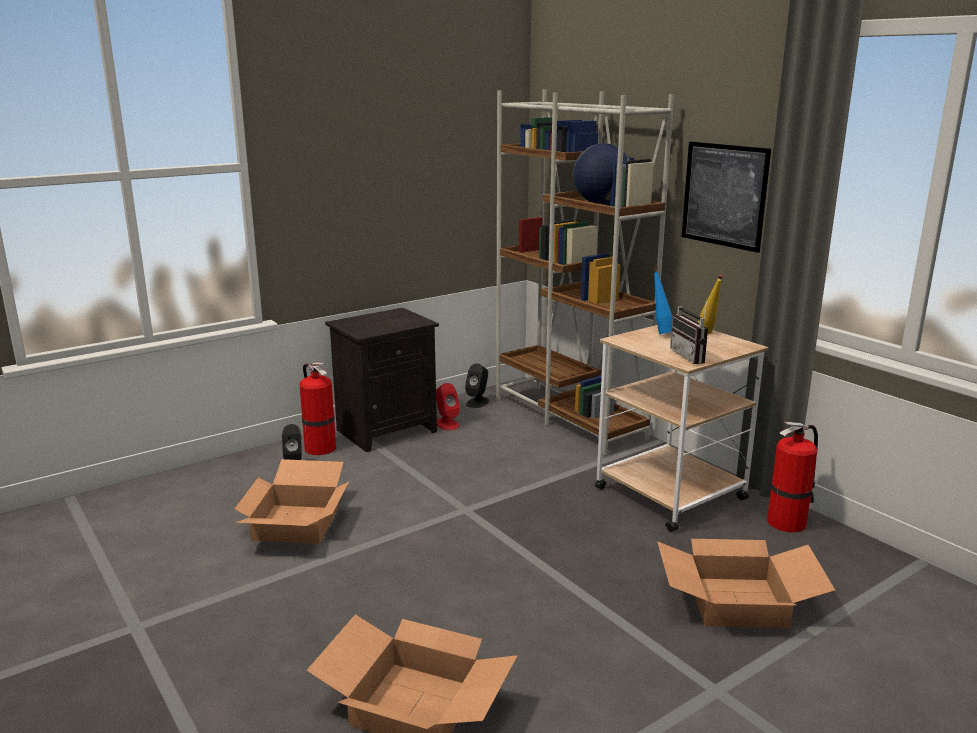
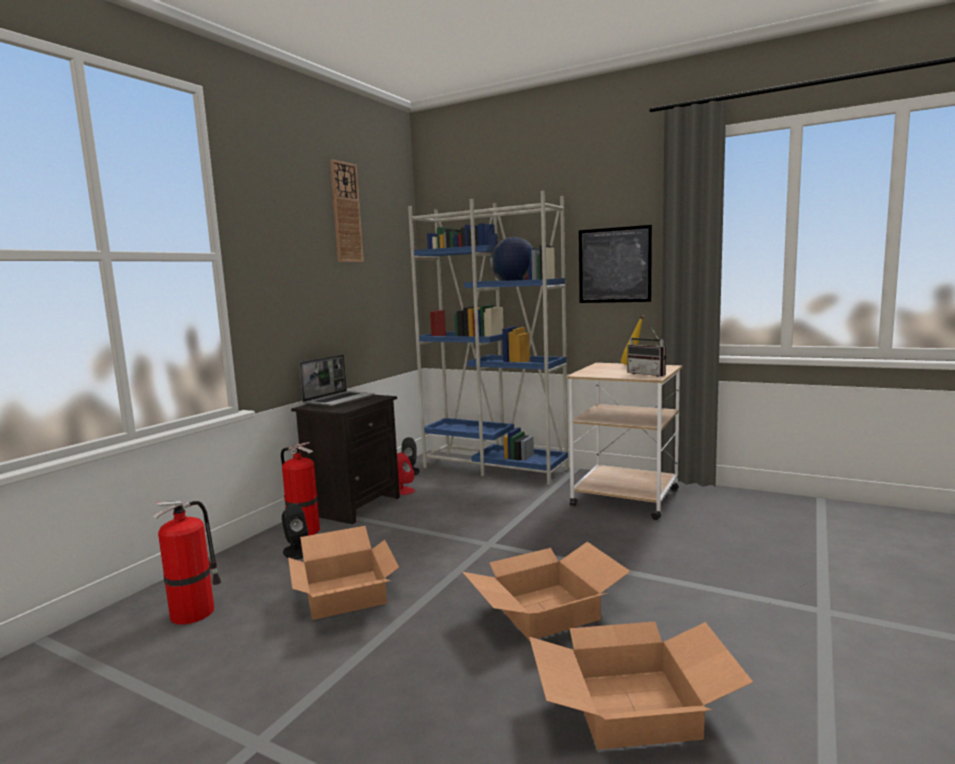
camera: 25 degrees left, 10 degrees down
brown bookcase [496,89,674,455] -> blue bookcase [408,190,568,485]
blue bottle [653,267,673,334] -> none
cardboard box [657,539,835,628] -> cardboard box moved to [463,542,630,641]
fire extinguisher [767,422,818,533] -> fire extinguisher moved to [153,501,221,624]
none -> laptop [299,354,375,407]
none -> wall clock [330,159,364,262]

